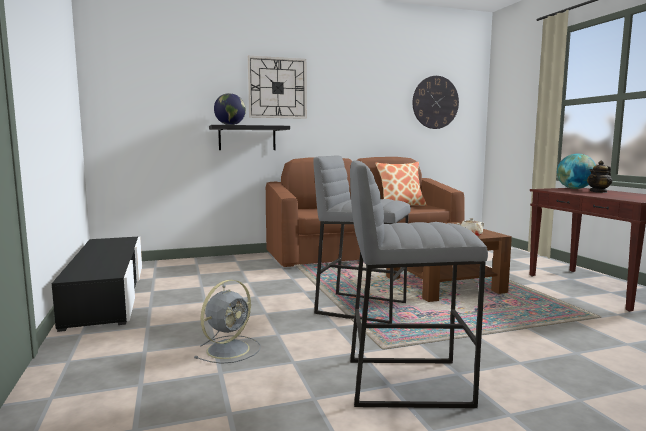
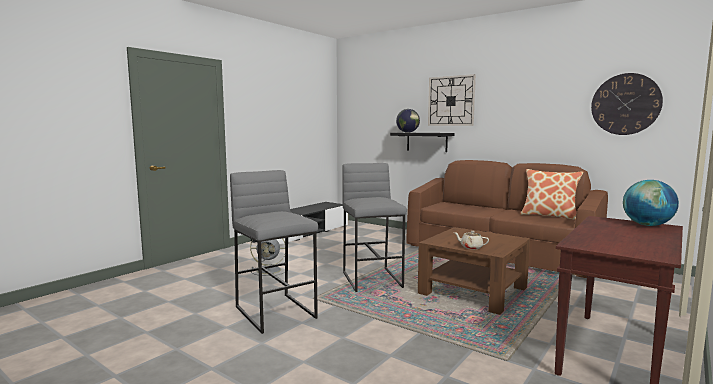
camera: 55 degrees right, 0 degrees up
teapot [587,161,612,193] -> none

